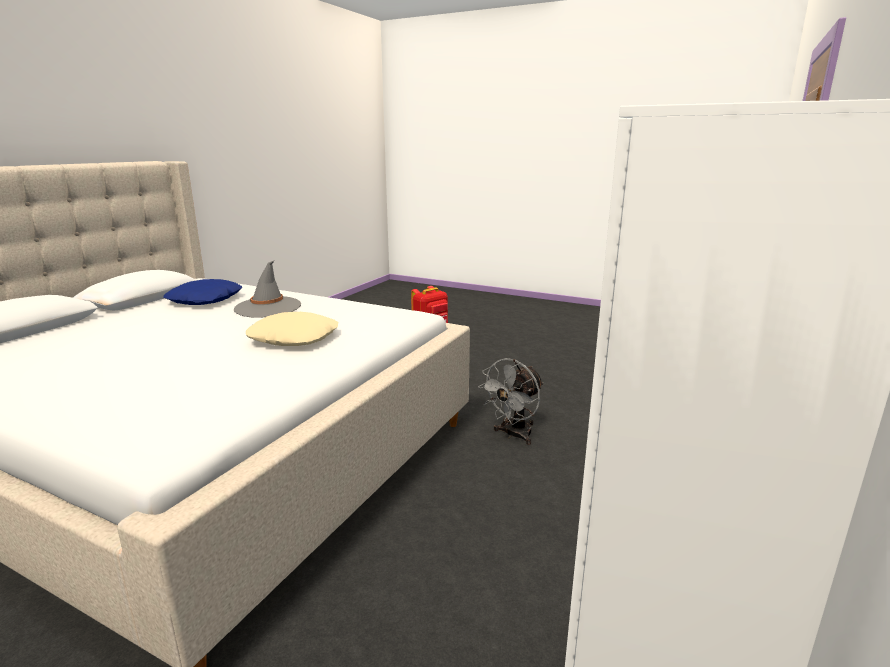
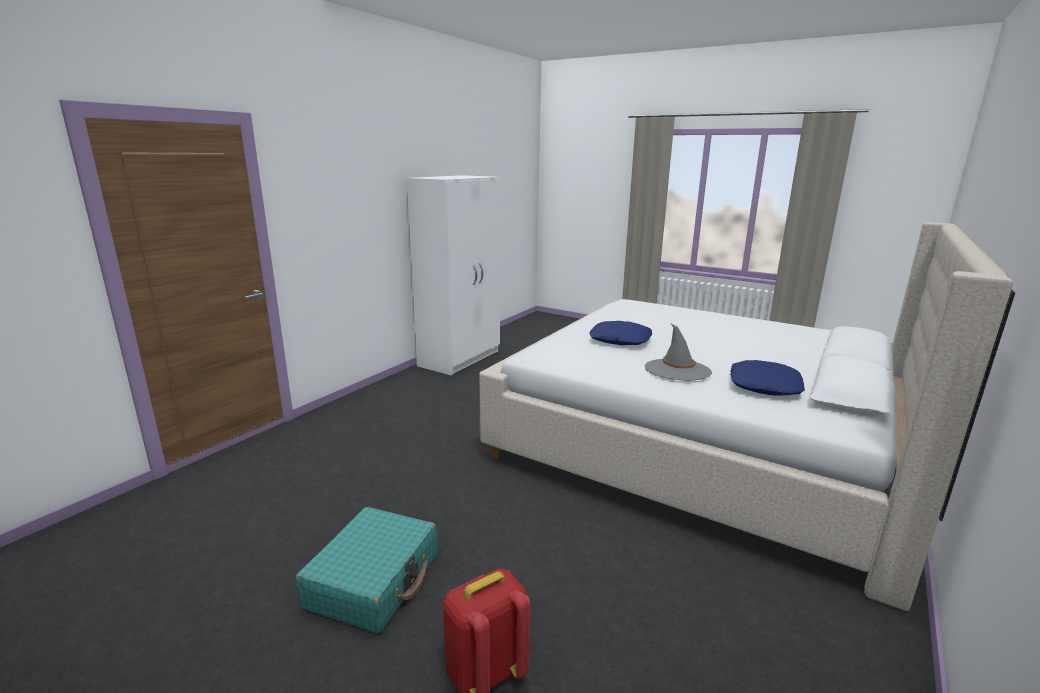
camera: 175 degrees left, 0 degrees up
beige pillow [246,312,338,346] -> blue pillow [589,321,652,345]
grey fan [478,358,544,445] -> none
none -> turquoise suitcase [296,507,438,633]

